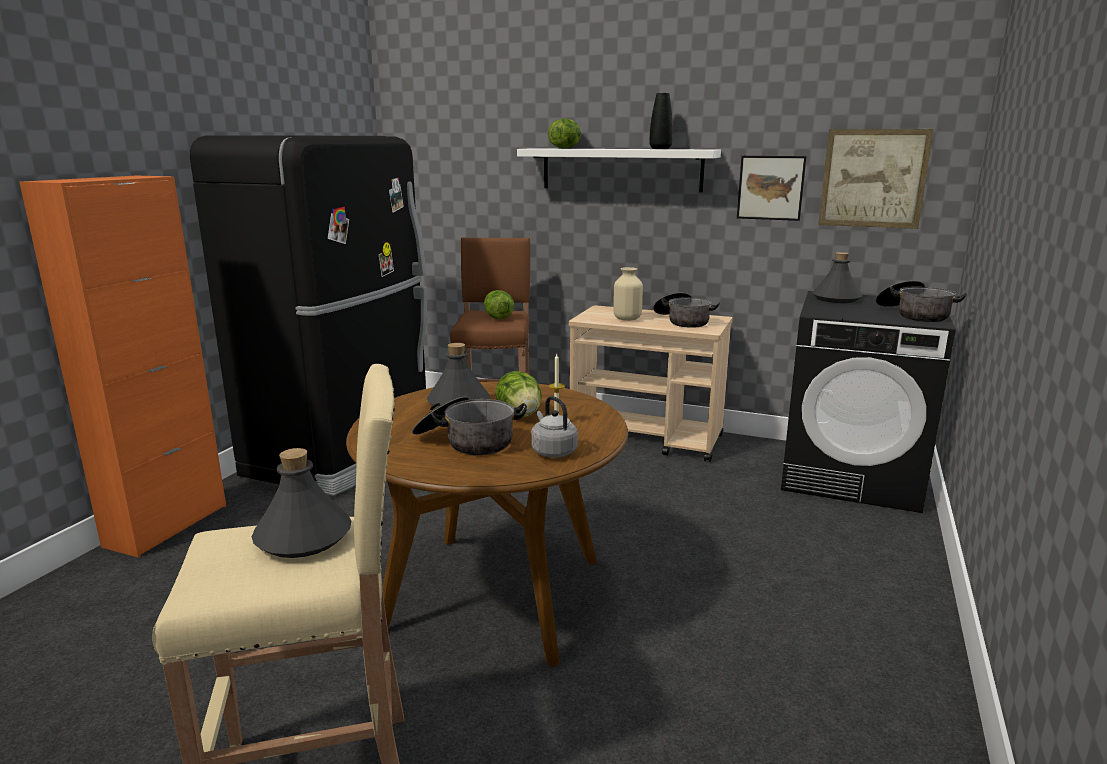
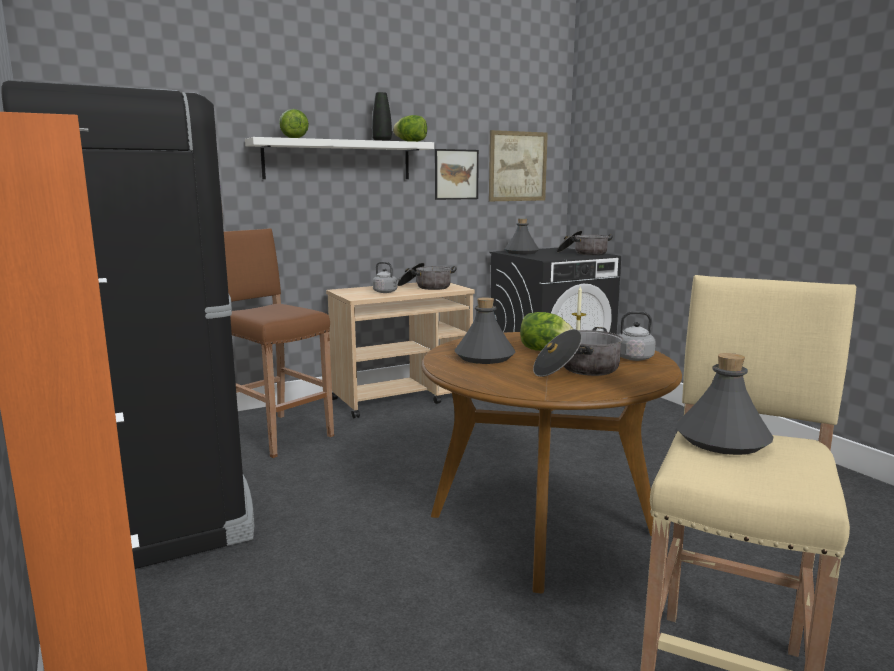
camera: 50 degrees left, 5 degrees down
lettuce [484,290,514,319] -> lettuce moved to [393,115,427,142]
beige vase [613,267,643,321] -> grey kettle [373,262,401,293]

